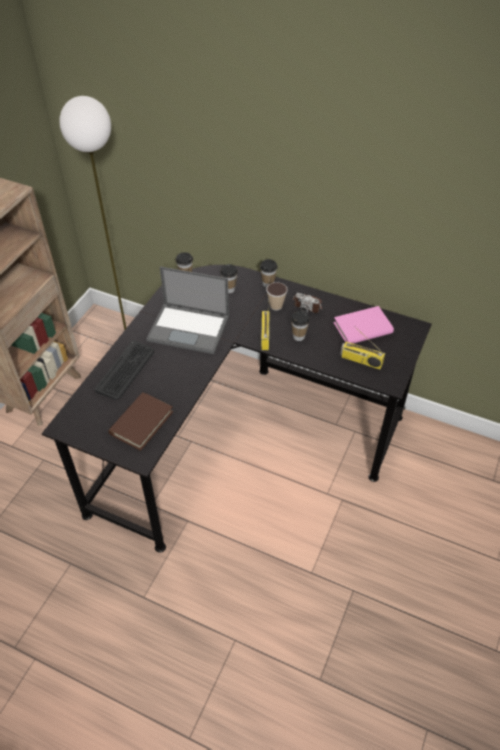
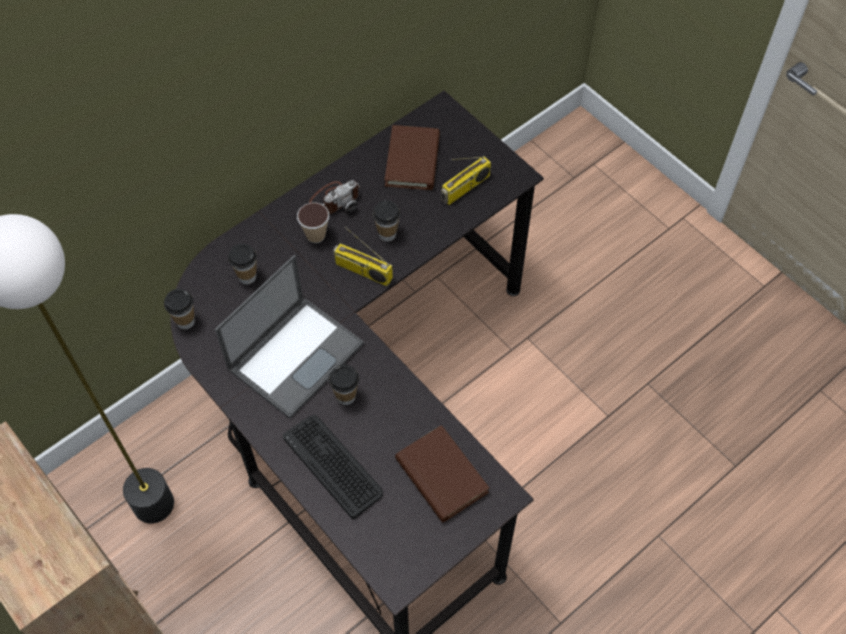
camera: 65 degrees left, 10 degrees up
cup [260,259,278,288] -> cup moved to [329,365,359,405]
pink book [333,306,394,344] -> brown book [385,125,440,190]

